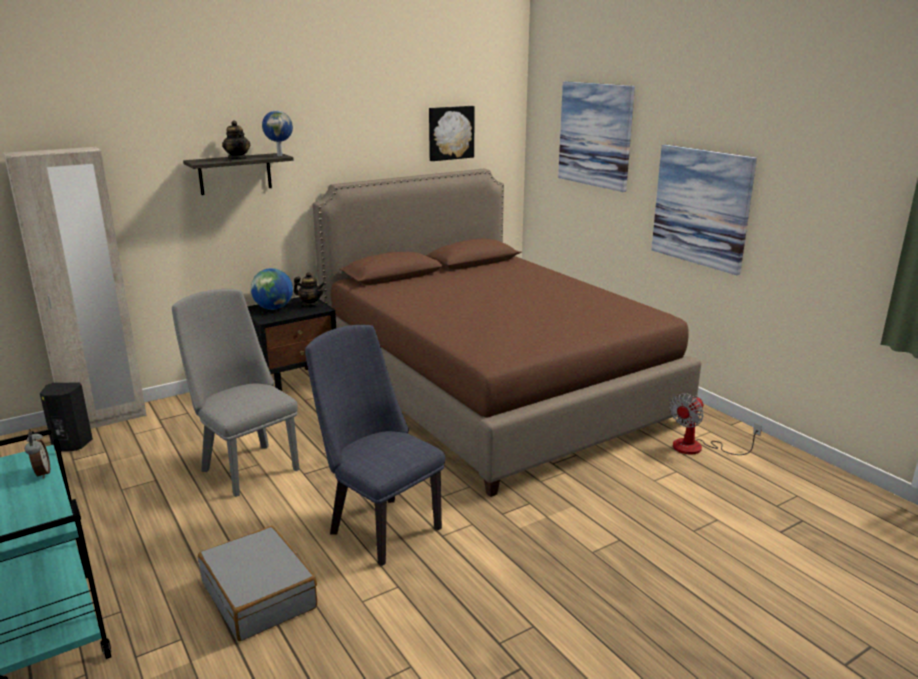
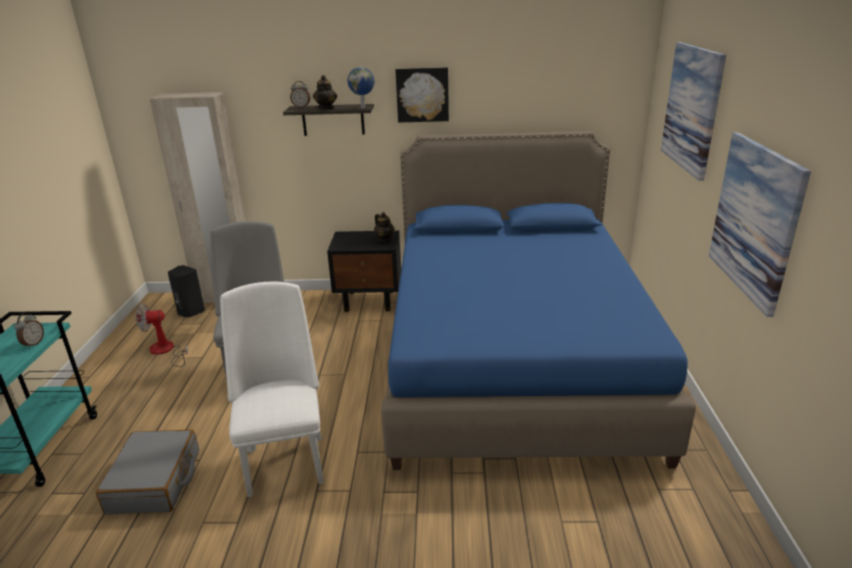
camera: 35 degrees right, 5 degrees up
globe [251,268,293,310] -> none
blue chair [305,325,445,566] -> white chair [220,282,324,497]
brown bed [313,169,701,497] -> blue bed [381,131,696,470]
picture [429,106,475,161] -> picture moved to [395,67,449,122]
fan [670,393,762,455] -> fan moved to [136,303,188,367]
none -> alarm clock [290,81,310,108]

